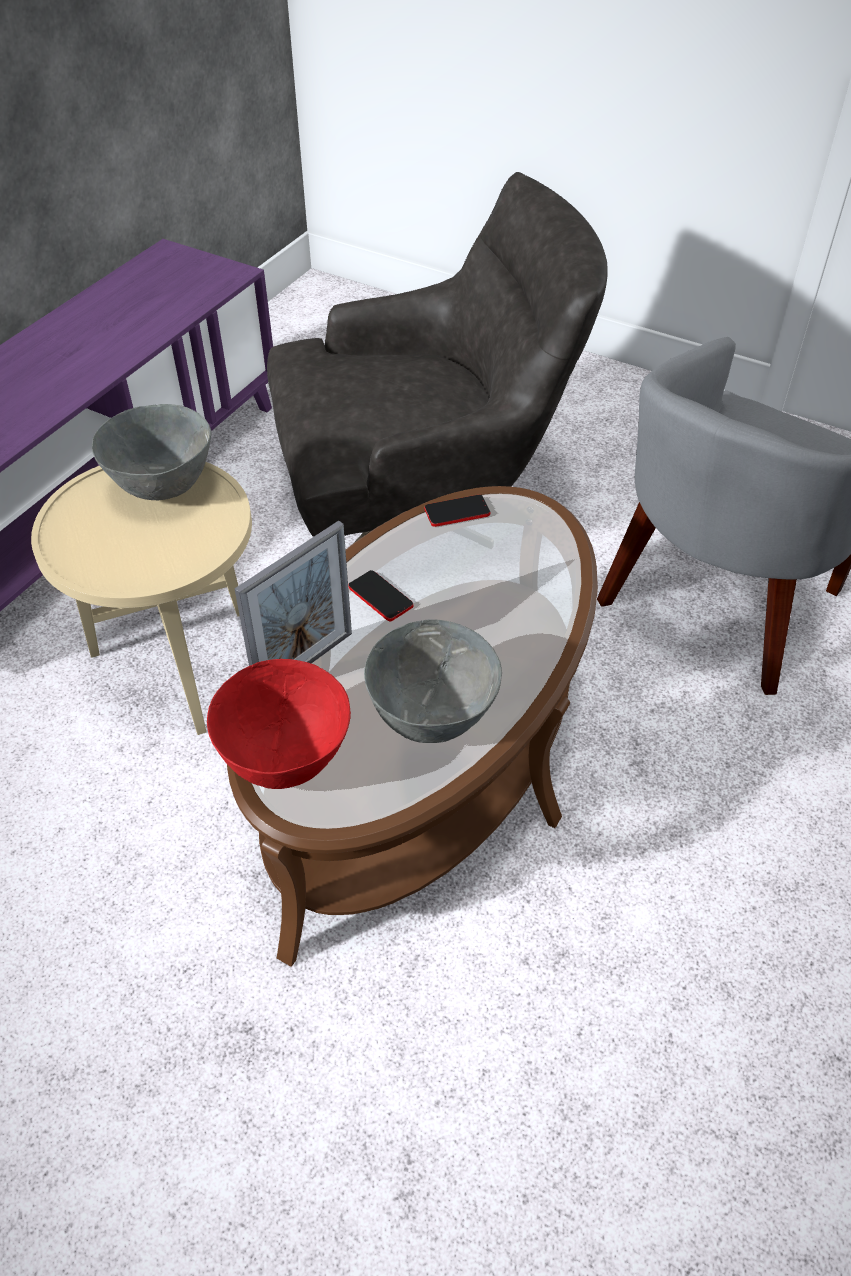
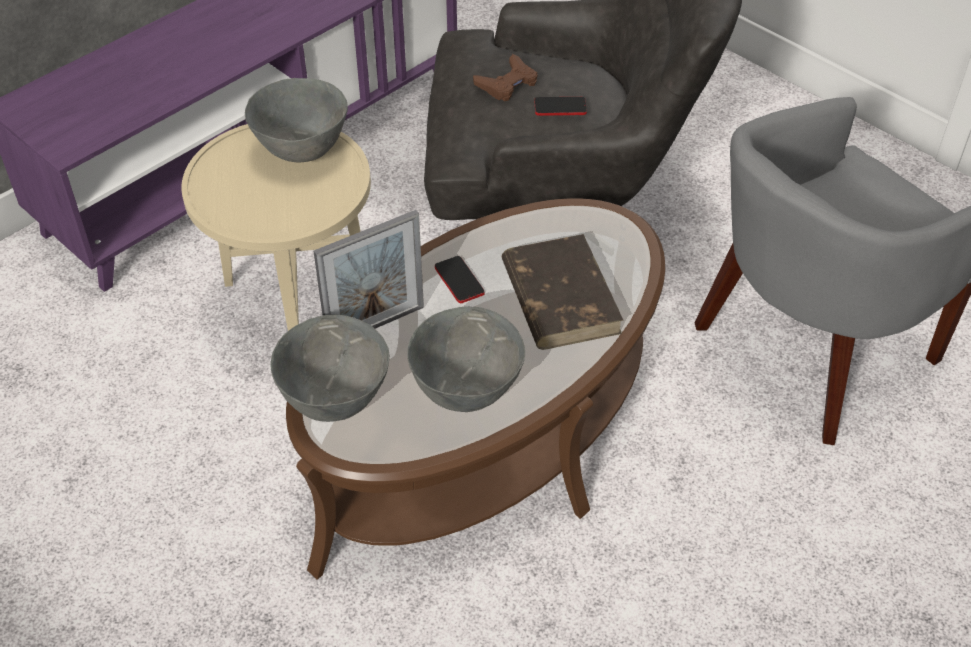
camera: 15 degrees right, 0 degrees up
red bowl [207,659,351,789] -> grey bowl [270,315,390,422]
phone [424,495,490,527] -> phone moved to [534,97,587,116]
none -> brown game controller [473,54,538,101]
none -> brown book [502,234,624,350]

